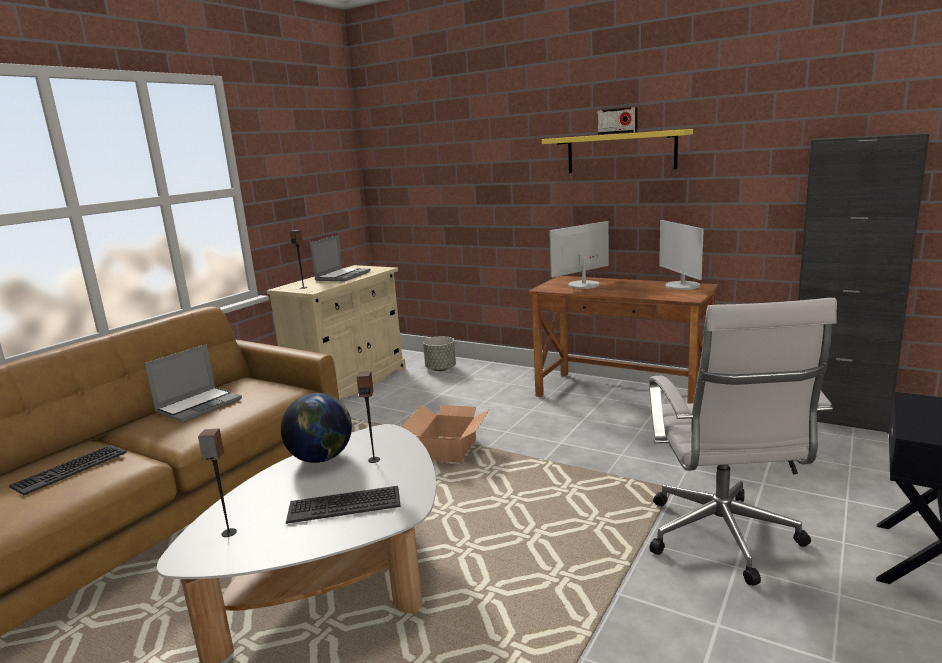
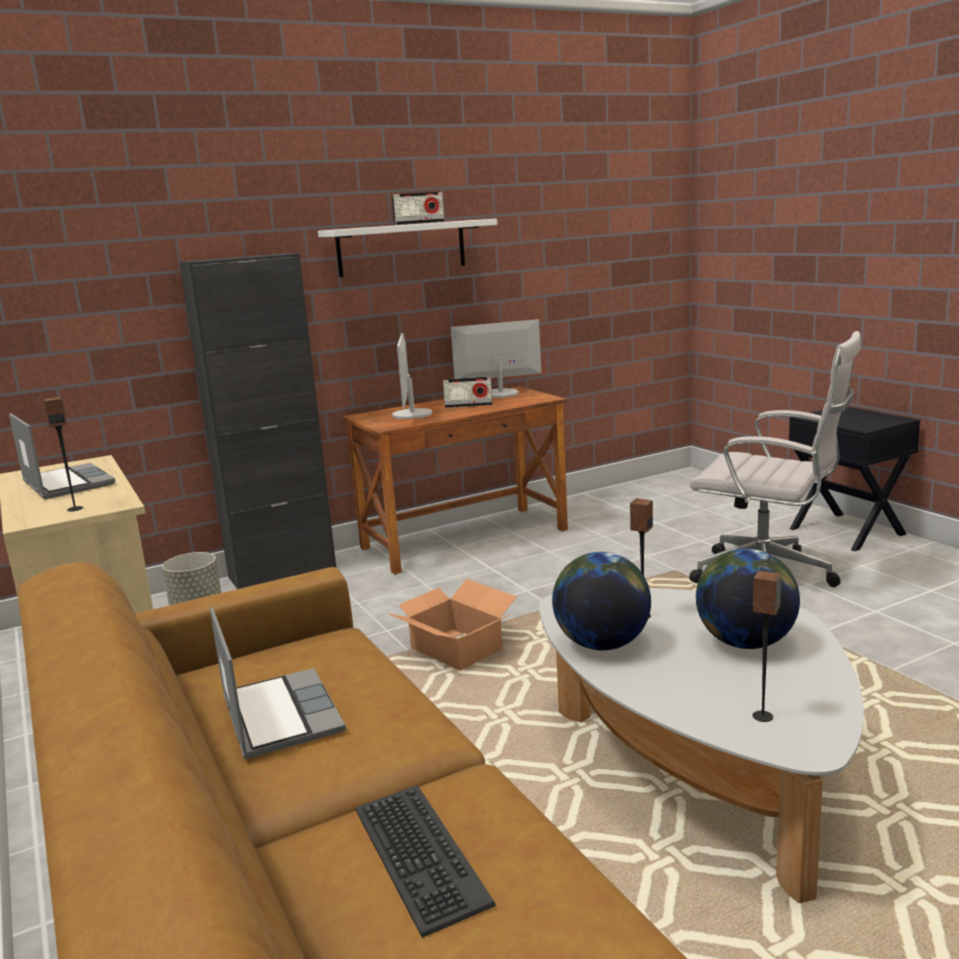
camera: 60 degrees left, 0 degrees up
keyboard [286,486,400,524] -> globe [696,549,800,649]
yellow shelf [542,129,693,173] -> white shelf [318,219,497,277]
monitor [659,220,704,290] -> monitor turned 150 degrees clockwise [451,319,541,398]
black cabinet [798,133,930,434] -> black cabinet moved to [179,253,336,589]
none -> radio [443,376,493,408]

